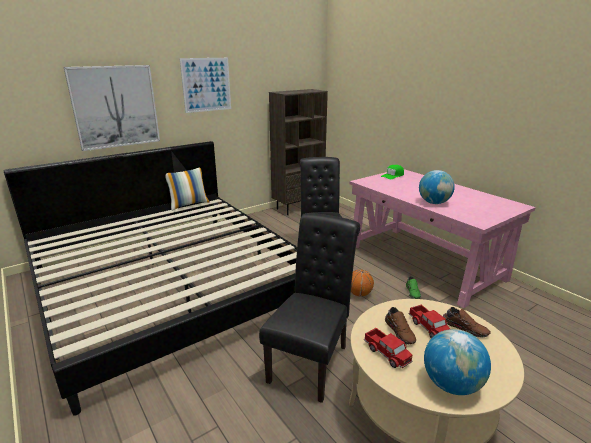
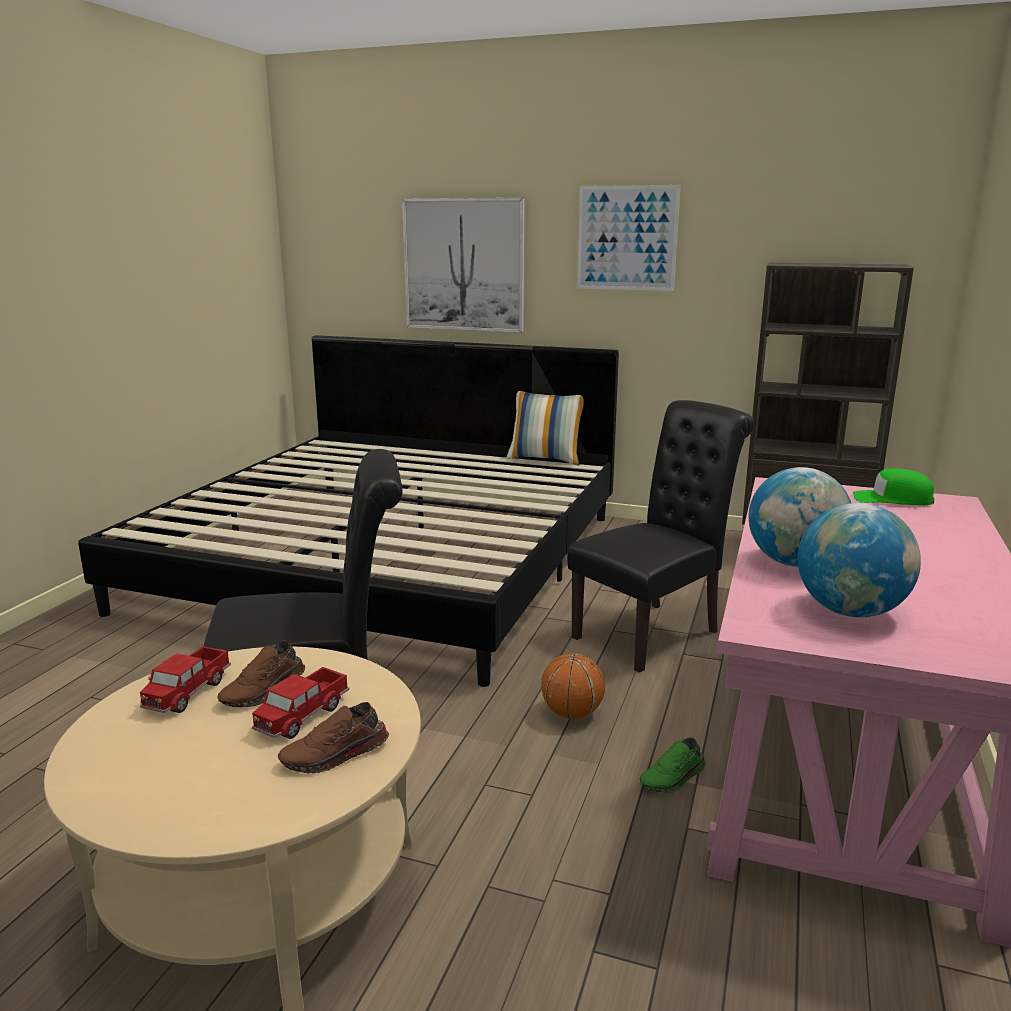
camera: 55 degrees right, 5 degrees down
globe [424,329,491,395] -> globe moved to [798,503,921,617]
brown shoe [443,307,491,337] -> brown shoe turned 60 degrees clockwise [278,702,389,773]

